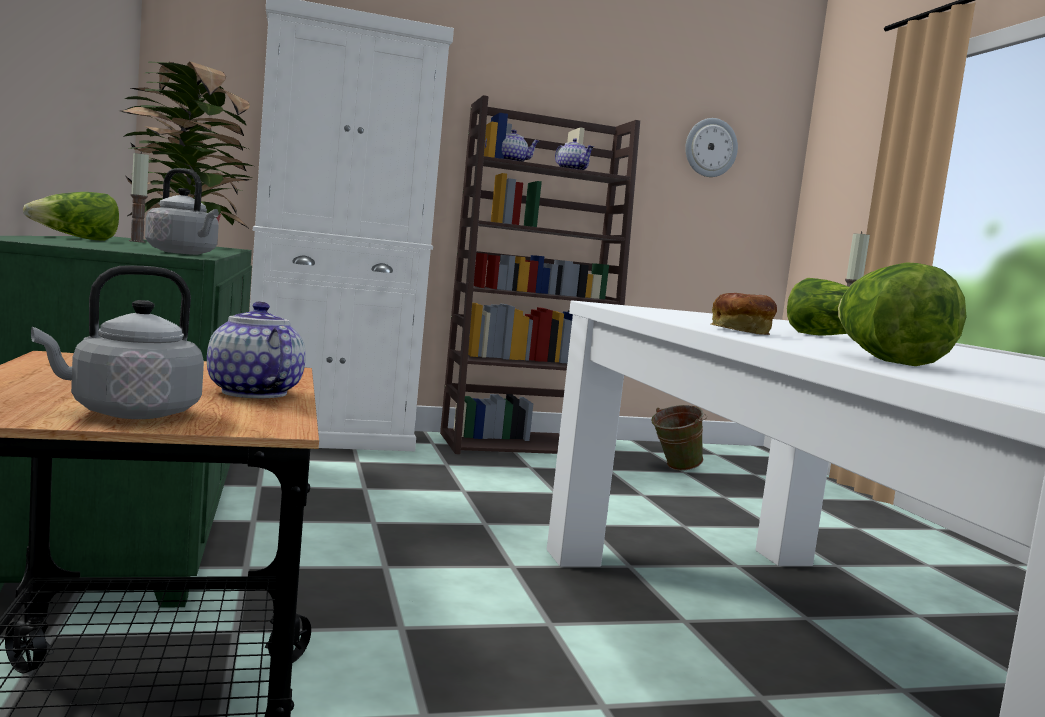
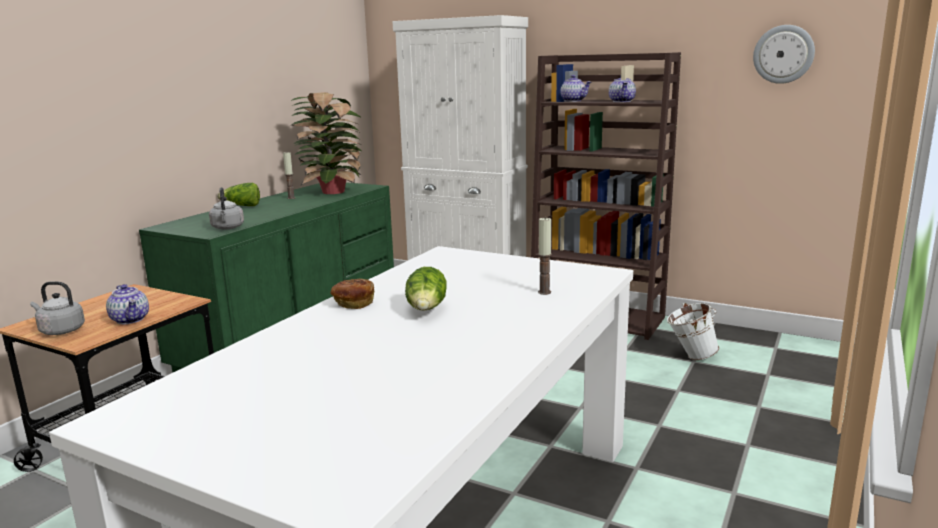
camera: 45 degrees right, 10 degrees up
teapot [207,301,306,398] -> teapot turned 135 degrees clockwise [106,284,149,324]
green bucket [651,405,707,471] -> white bucket [667,303,719,360]
lettuce [838,263,967,366] -> none

